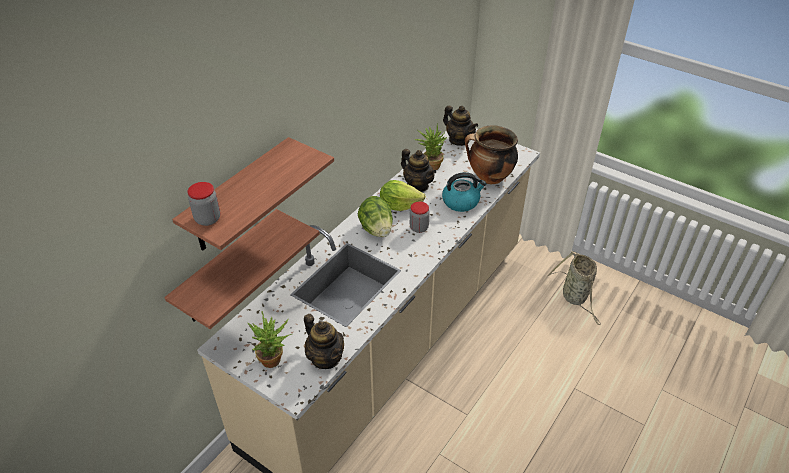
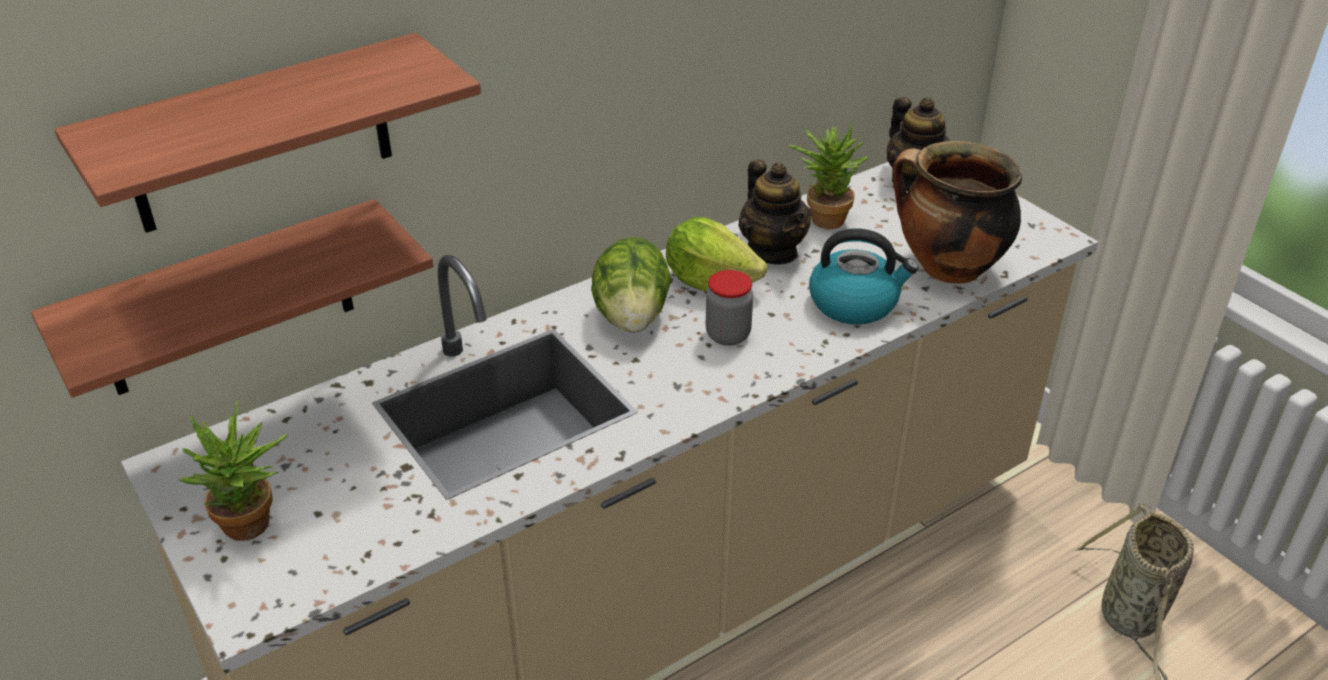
camera: 20 degrees right, 5 degrees down
jar [187,182,220,226] -> none
teapot [304,314,344,369] -> none

